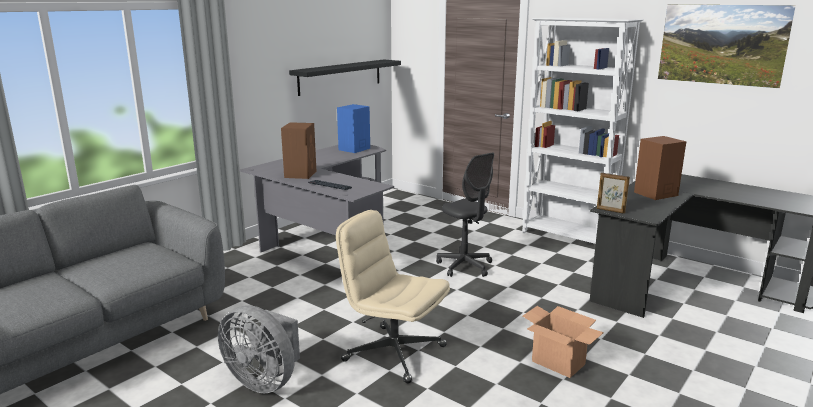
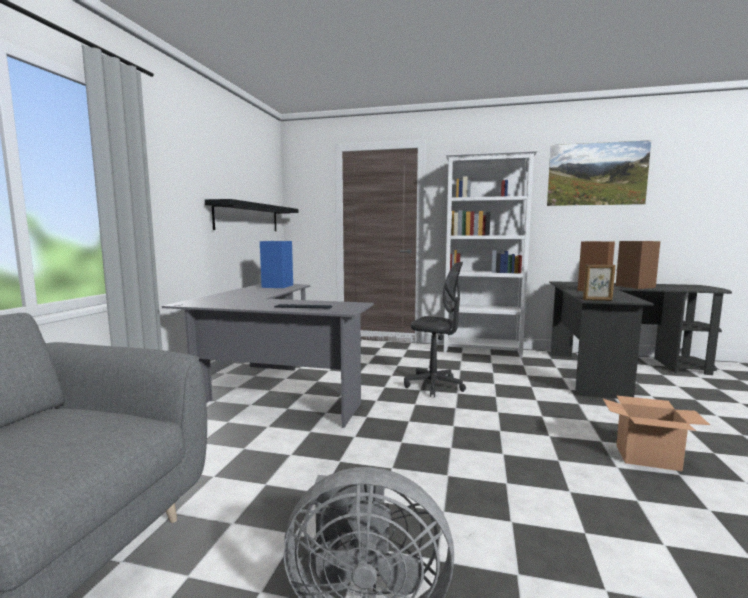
camera: 25 degrees left, 10 degrees down
brown speaker [281,122,316,179] -> brown speaker moved to [616,241,660,289]
beige office chair [336,210,450,384] -> none

